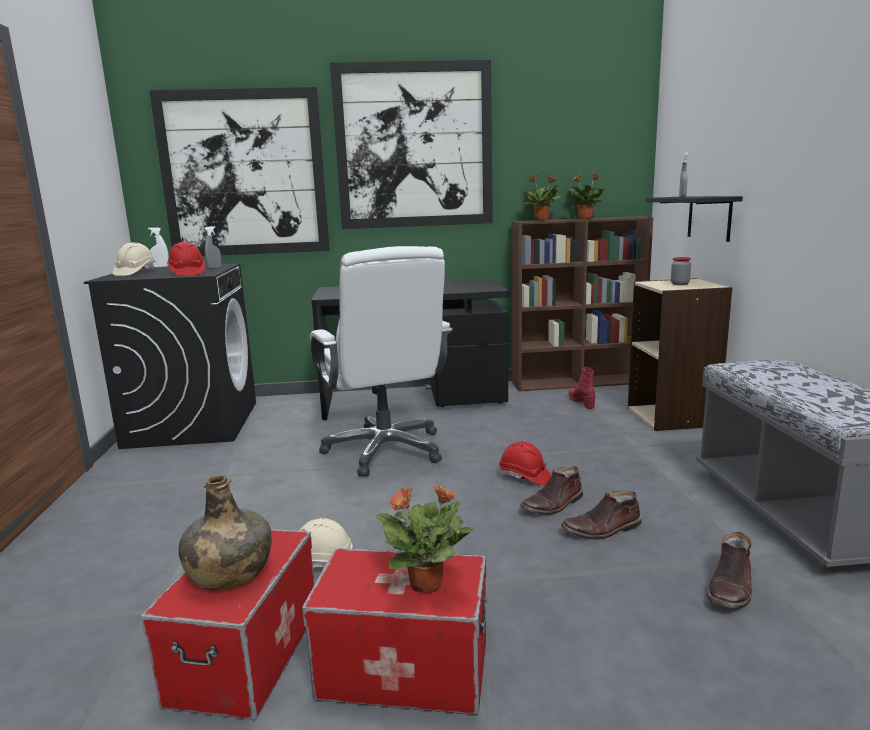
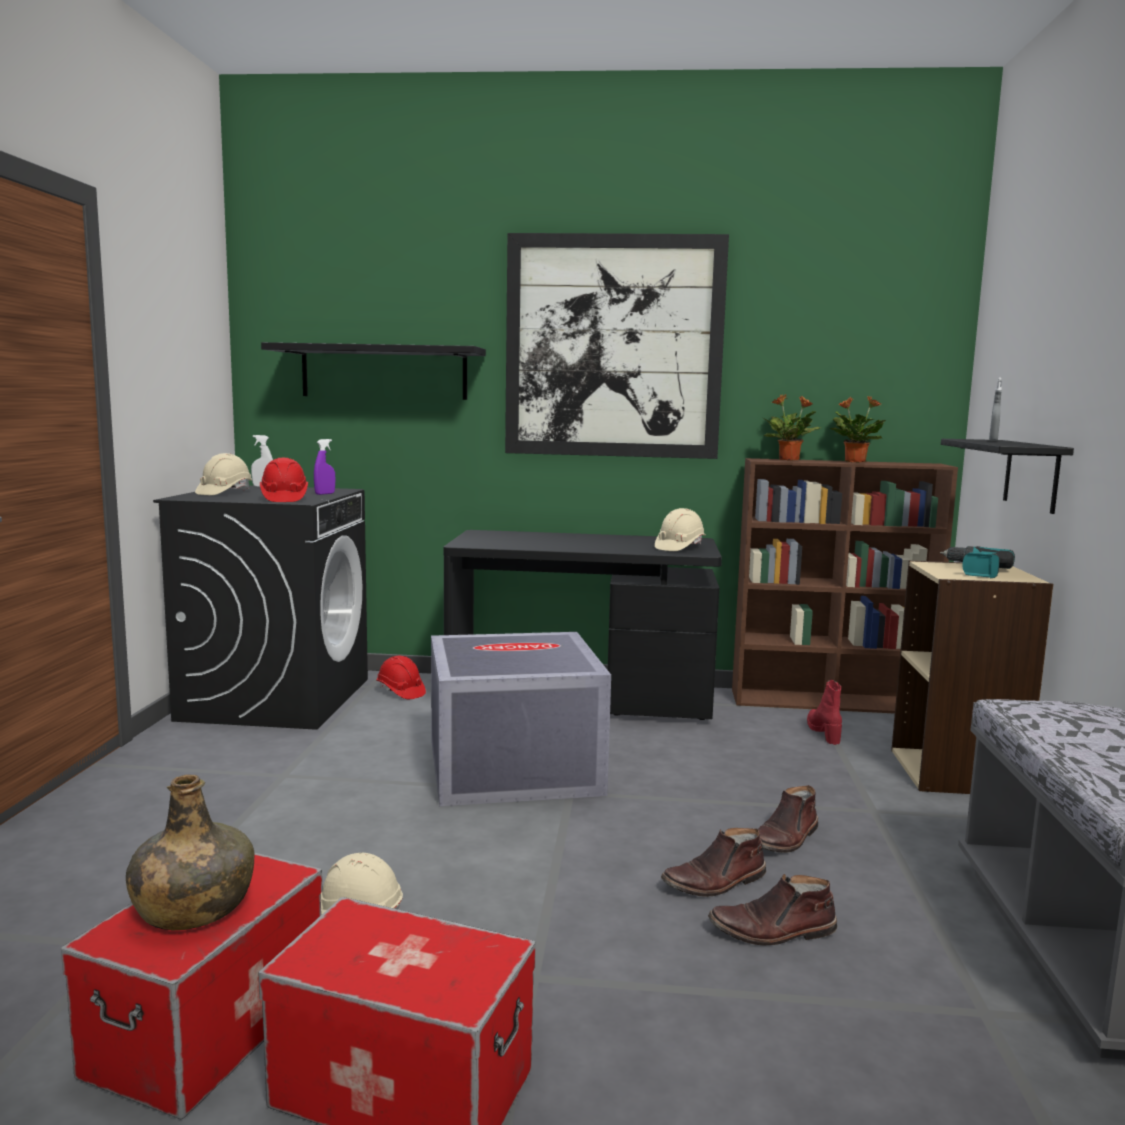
camera: 10 degrees right, 5 degrees down
picture [149,87,330,256] -> black shelf [261,342,486,400]
grey spray bottle [205,226,222,269] -> purple spray bottle [314,439,335,495]
white office chair [310,246,453,477] -> grey storage box [431,632,611,806]
potted plant [375,484,473,592] -> none
red hard hat [499,442,551,486] -> red hard hat moved to [376,655,426,699]
jar [671,257,691,285] -> power drill [940,546,1015,578]
brown boot [707,532,752,609] -> brown boot moved to [758,785,818,853]
none -> beige hard hat [655,508,706,551]

